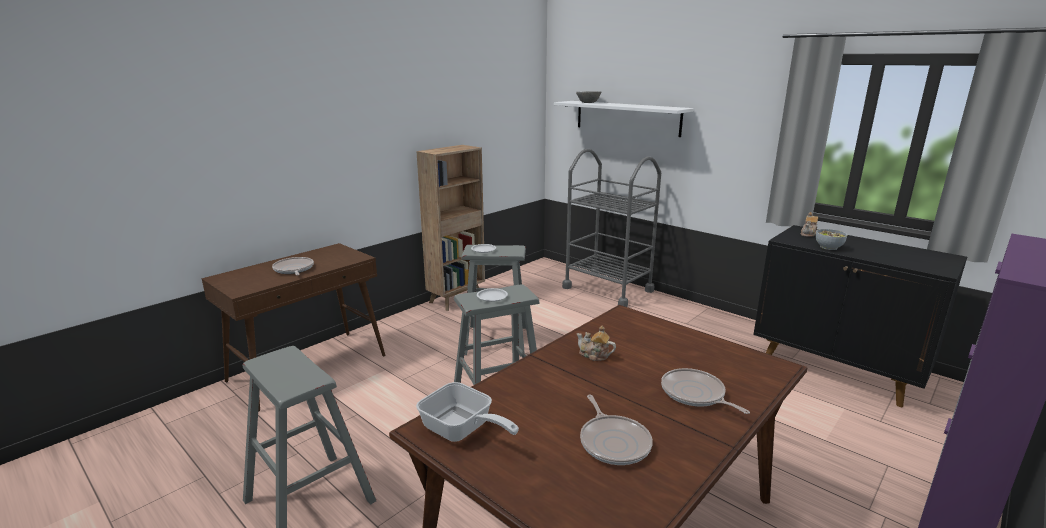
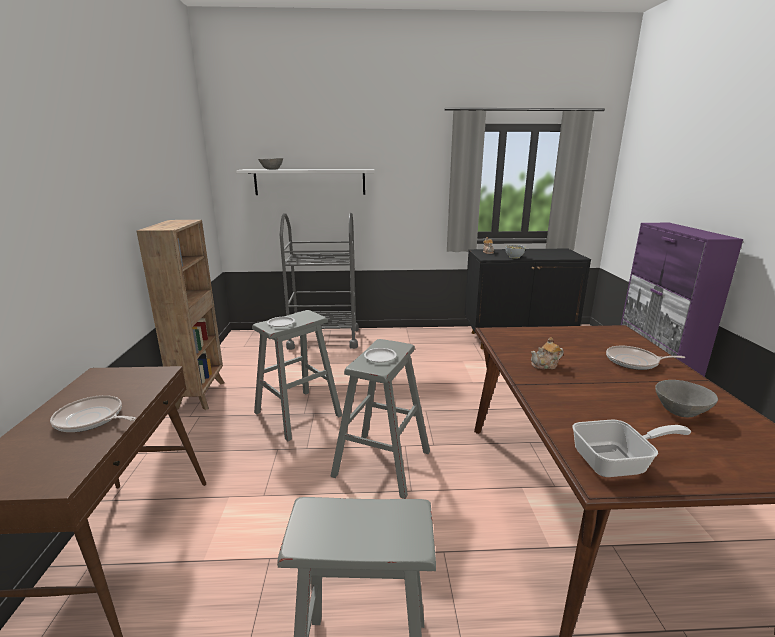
camera: 45 degrees left, 0 degrees up
frying pan [580,395,653,465] -> grey bowl [655,380,718,417]

